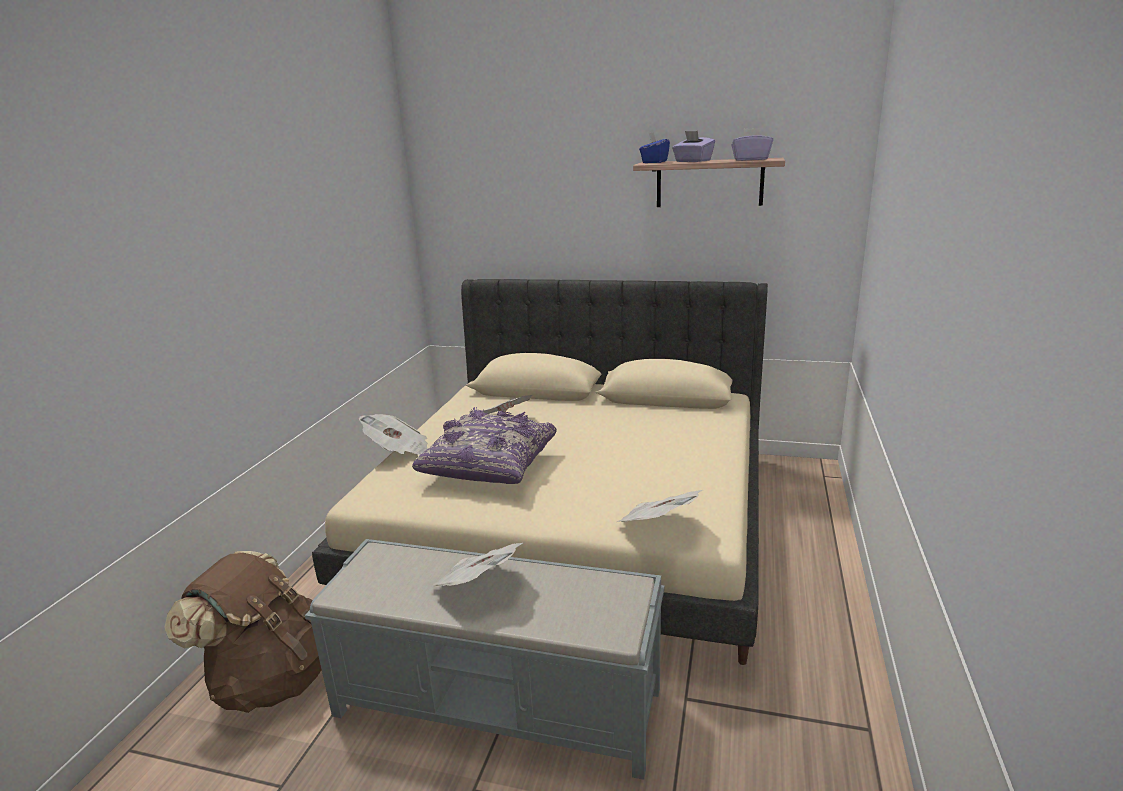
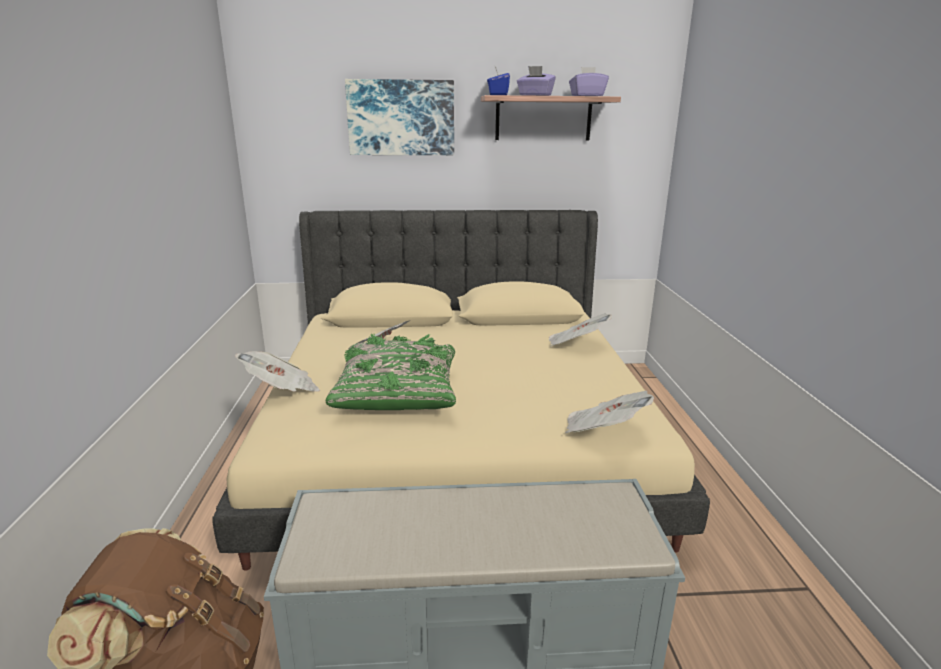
camera: 20 degrees left, 0 degrees up
purple pillow [412,407,557,484] -> green pillow [326,333,456,410]
newspaper [431,543,523,587] -> newspaper moved to [549,313,612,346]
none -> picture [345,79,454,155]

